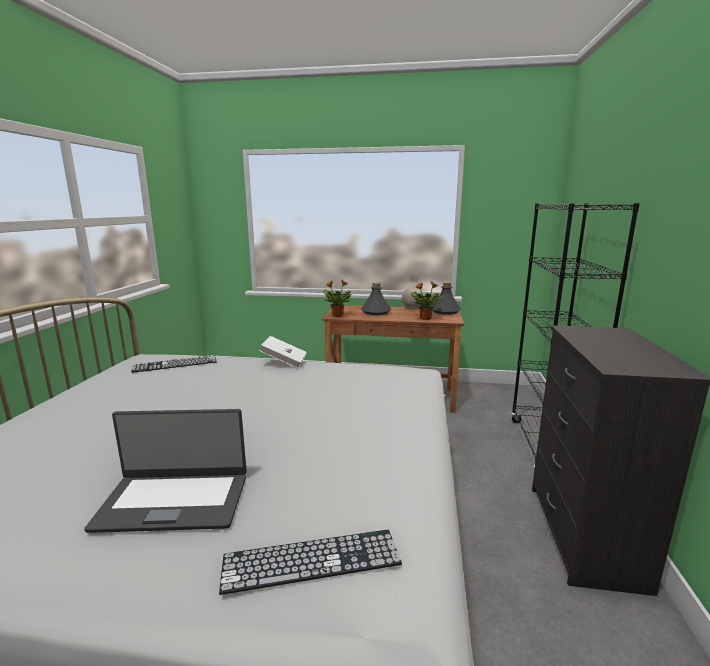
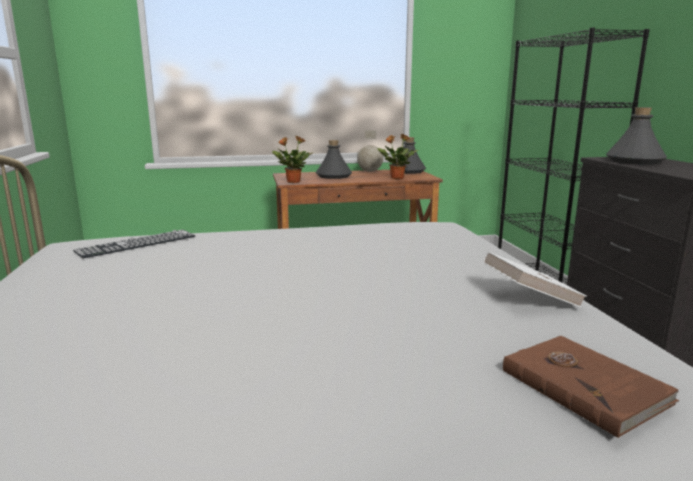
camera: 20 degrees left, 0 degrees up
laptop [84,409,247,533] -> none
keyboard [219,530,402,595] -> brown book [503,336,679,438]
white book [259,336,307,368] -> white book moved to [483,252,587,307]
none -> grey bottle [606,107,667,165]

